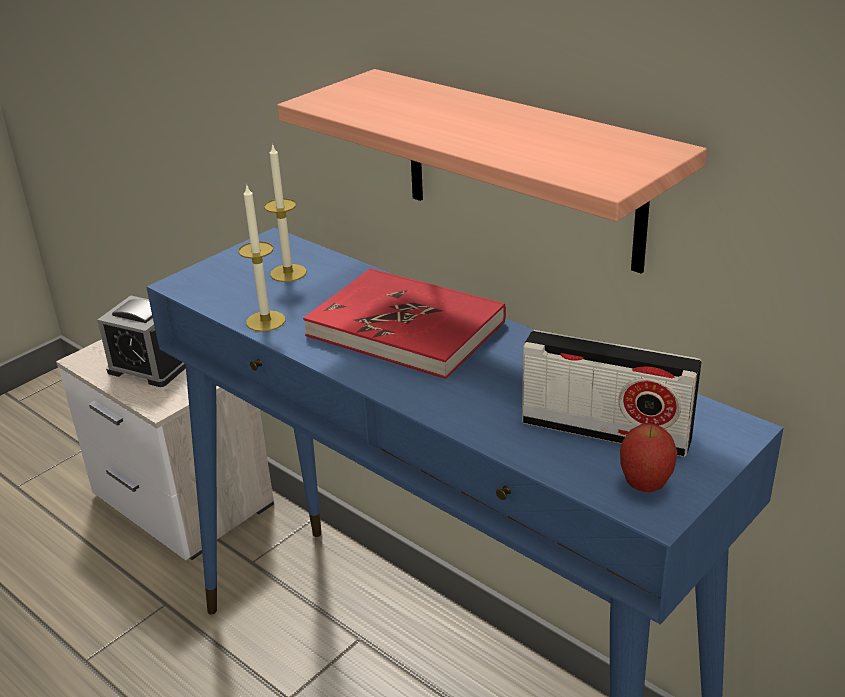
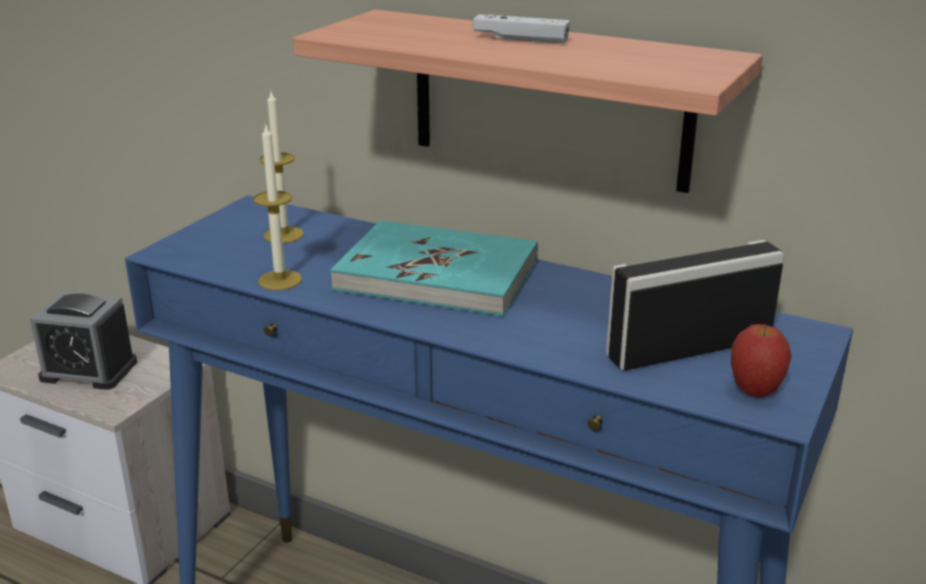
camera: 15 degrees left, 5 degrees down
red book [303,268,506,379] -> turquoise book [330,221,538,317]
radio [522,330,701,457] -> radio turned 150 degrees clockwise [606,240,784,371]
none -> white game controller [473,14,570,43]

